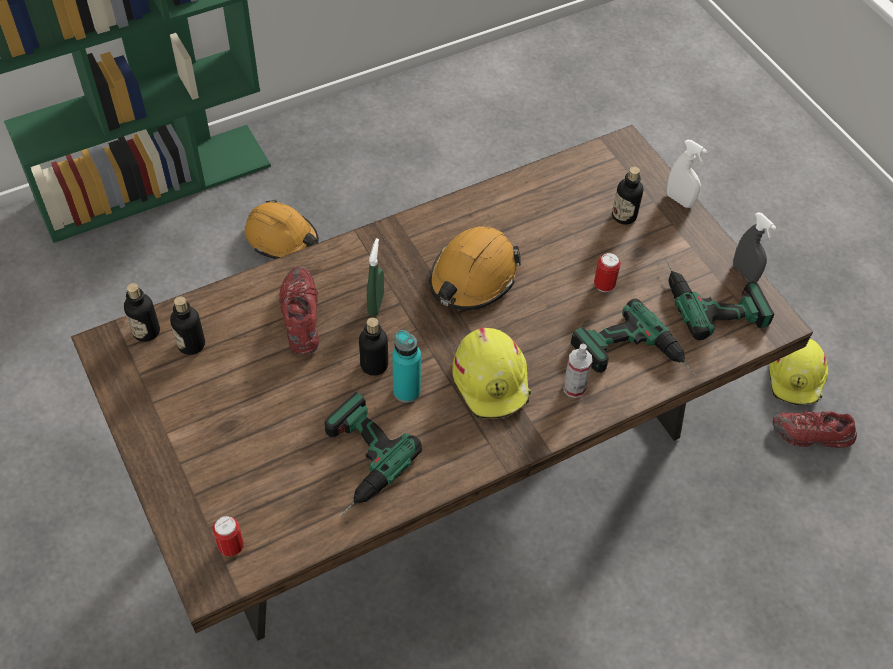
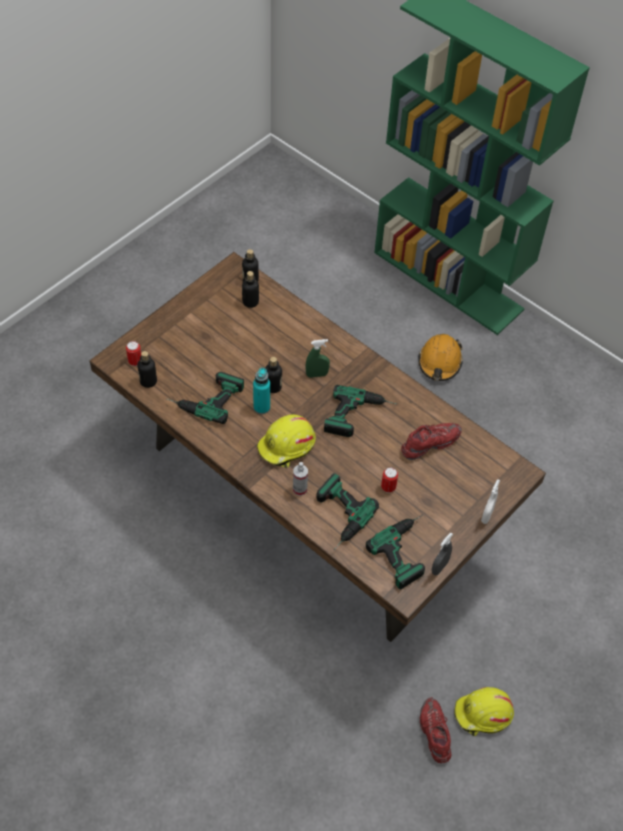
camera: 70 degrees right, 0 degrees up
red shoe [279,266,319,355] -> red shoe moved to [401,423,462,460]
orange hard hat [429,226,521,310] -> power drill [324,385,397,437]
bottle [612,167,643,225] -> bottle moved to [137,351,157,388]

